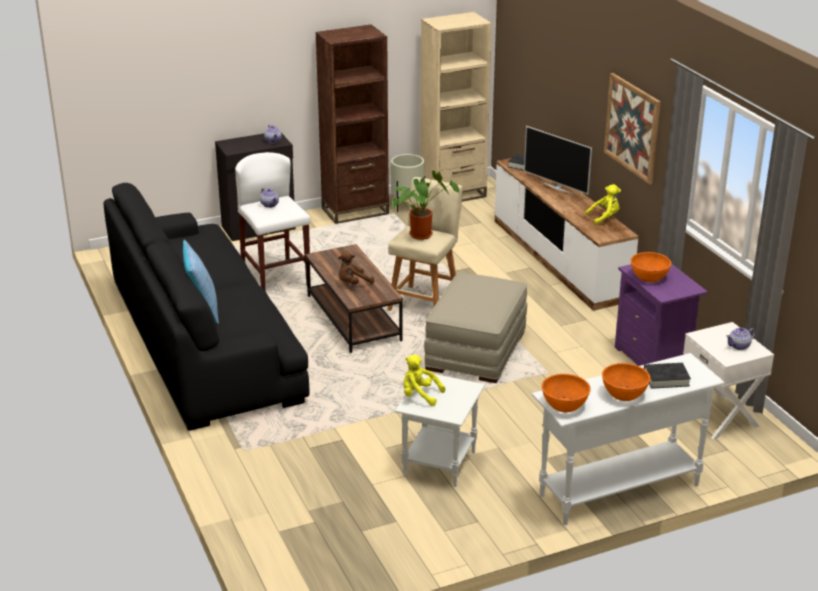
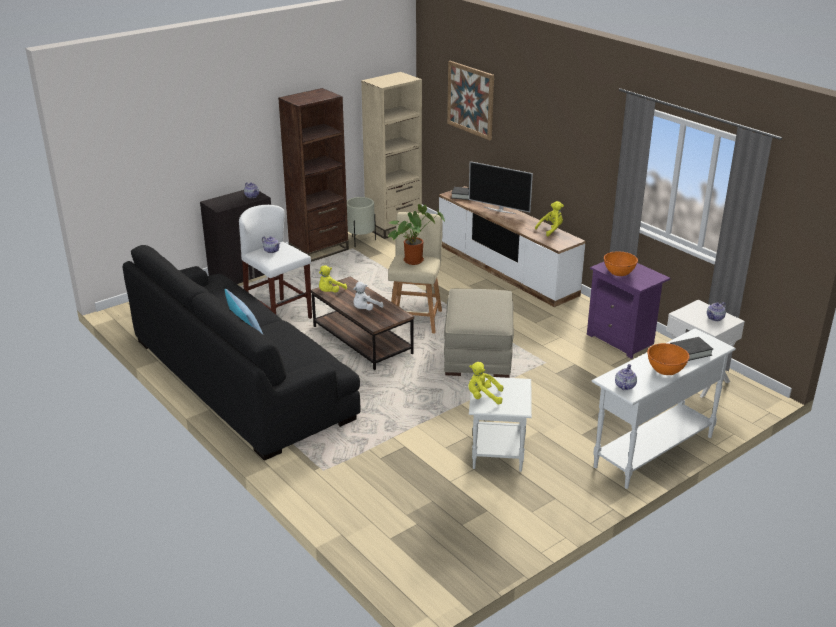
camera: 15 degrees left, 0 degrees up
brown plush toy [338,251,374,285] -> white plush toy [353,282,384,310]
orange bowl [542,374,591,412] -> teapot [615,364,637,390]
picture [604,73,661,185] -> picture moved to [447,61,494,140]
none -> yellow plush toy [319,265,347,293]

